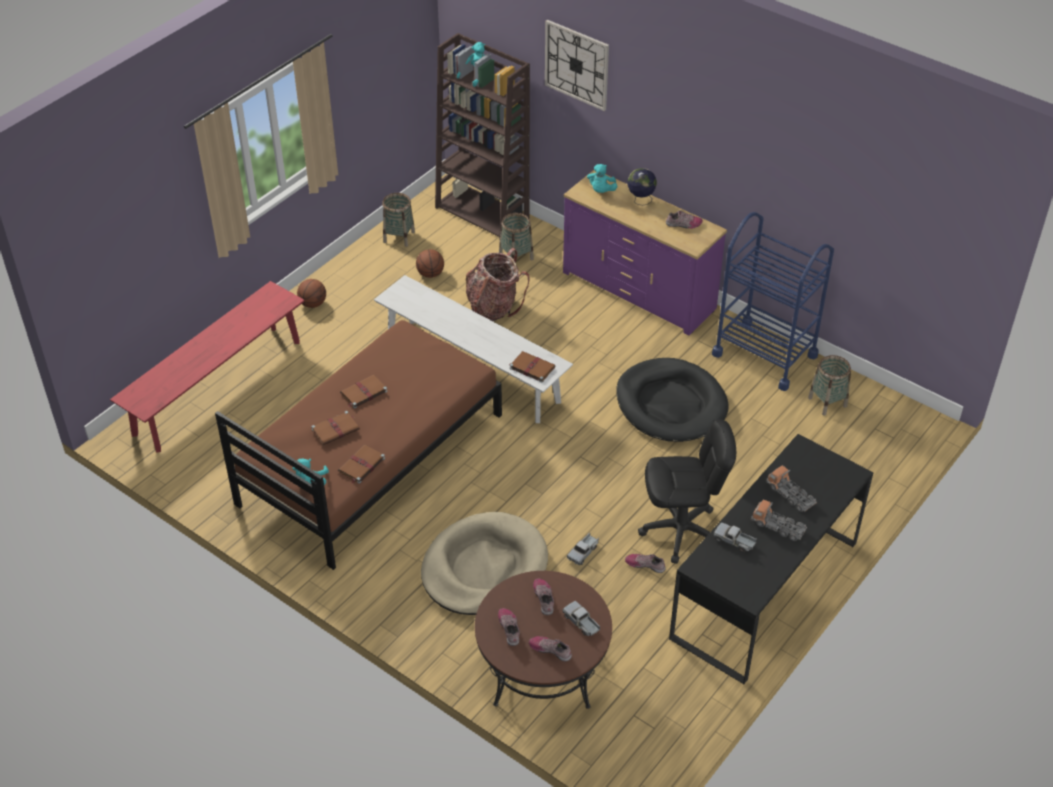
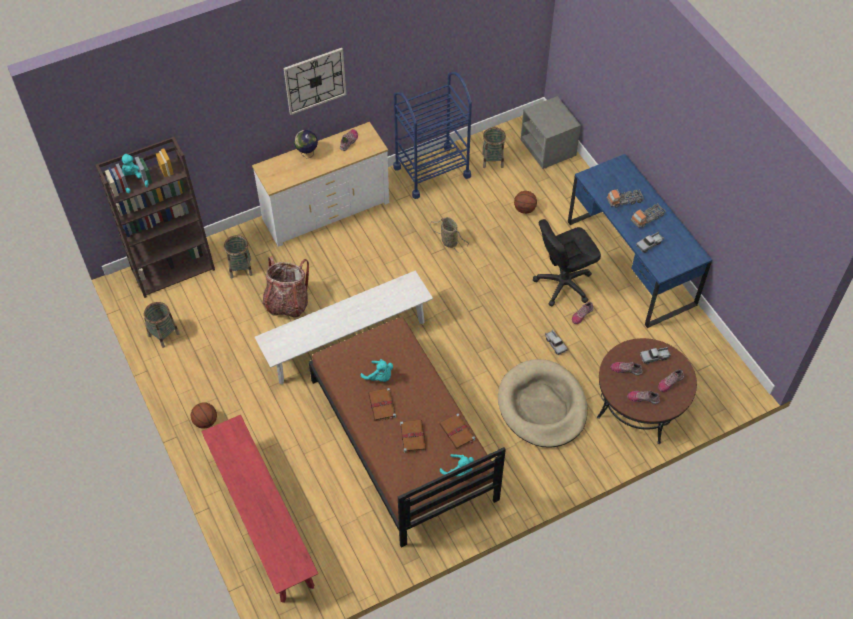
camera: 65 degrees left, 10 degrees up
basketball [416,249,444,278] -> basketball moved to [514,191,537,214]
brown book [509,351,555,383] -> none
wall clock [545,20,609,111] -> wall clock moved to [284,48,346,115]
purple dresser [563,170,727,335] -> white dresser [252,122,389,247]
turquoise plush toy [587,164,618,193] -> turquoise plush toy moved to [361,359,393,382]
black dog bed [616,358,729,442] -> basket [430,217,469,253]
black office chair [638,420,736,564] -> black office chair turned 135 degrees counterclockwise [533,219,601,306]
black desk [669,434,874,685] -> blue desk [568,154,712,328]
none -> grey nightstand [521,96,581,169]

